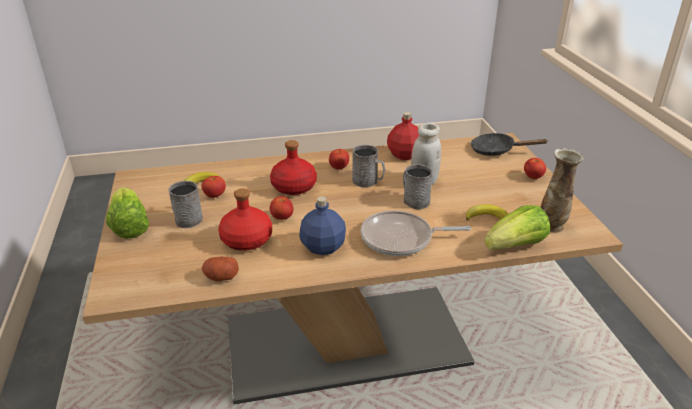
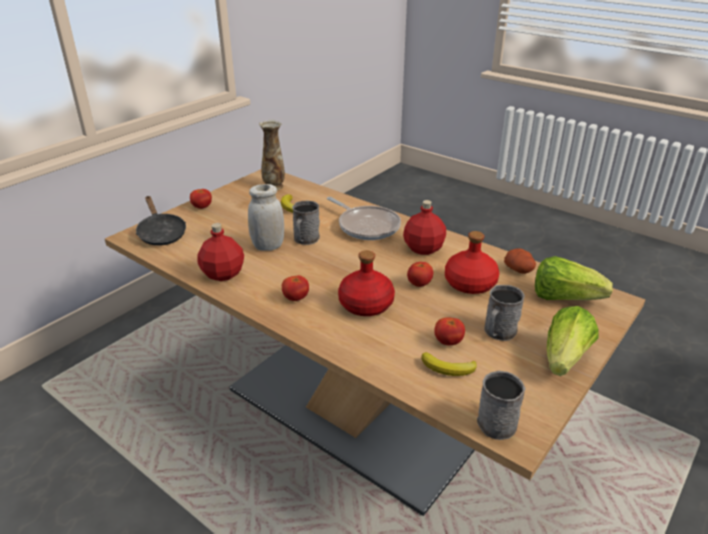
camera: 130 degrees left, 0 degrees up
blue bottle [299,196,346,255] -> red bottle [403,200,446,255]
grey mug [352,145,385,187] -> grey mug moved to [477,371,526,440]
lettuce [484,205,550,250] -> lettuce moved to [535,256,613,300]

